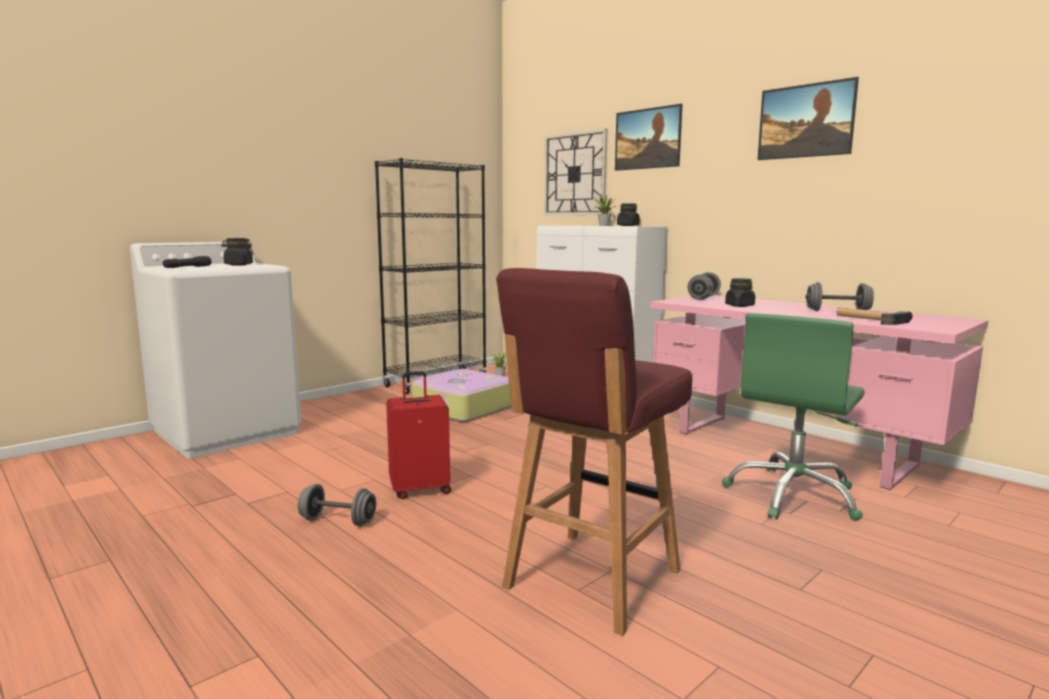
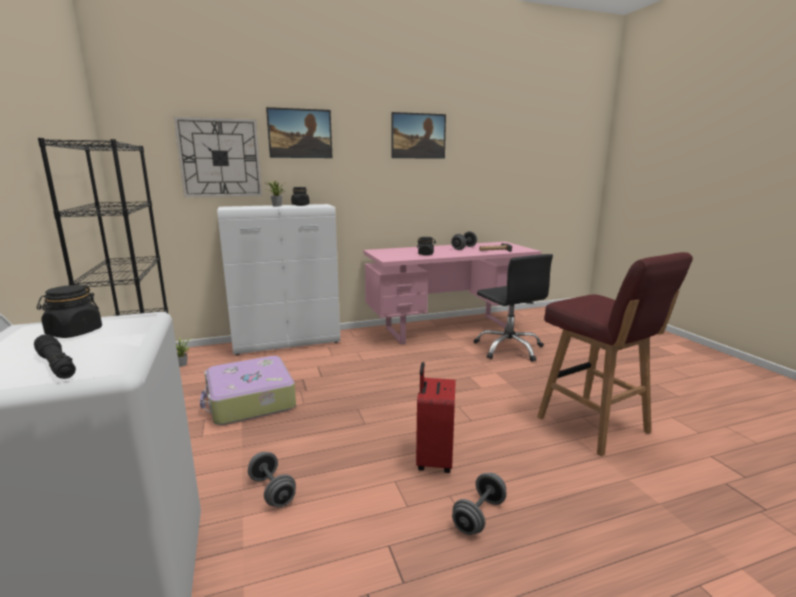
camera: 65 degrees left, 5 degrees up
grey dumbbell [688,272,721,300] -> grey dumbbell moved to [248,452,296,507]
green office chair [722,313,865,521] -> black office chair [474,254,553,362]

